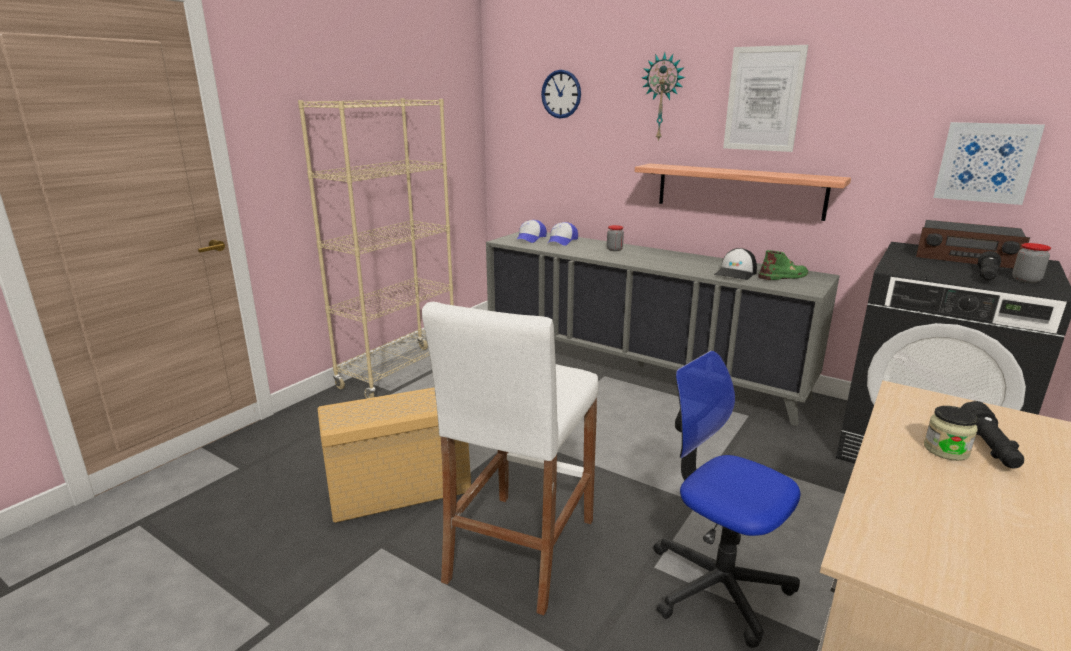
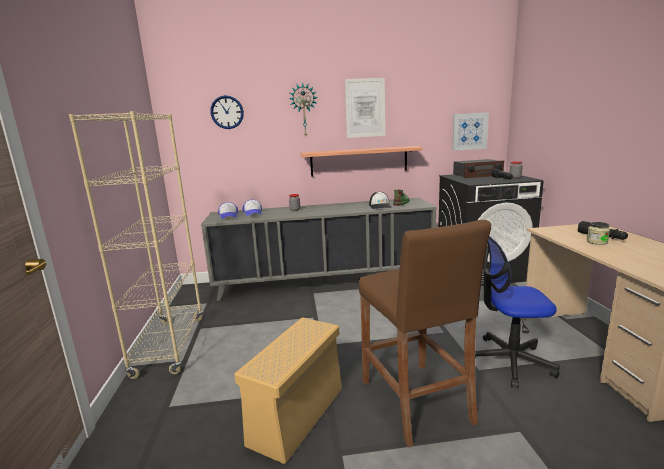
camera: 40 degrees left, 5 degrees down
white stool [422,302,598,615] -> brown stool [359,220,491,447]

